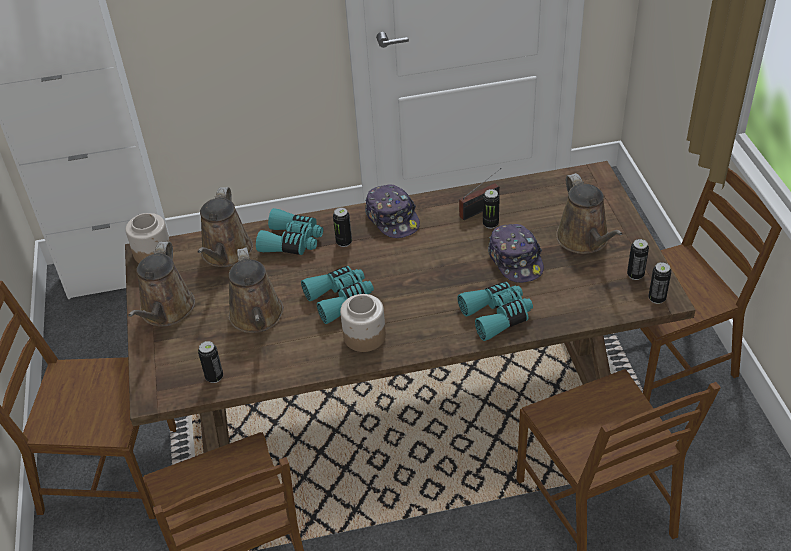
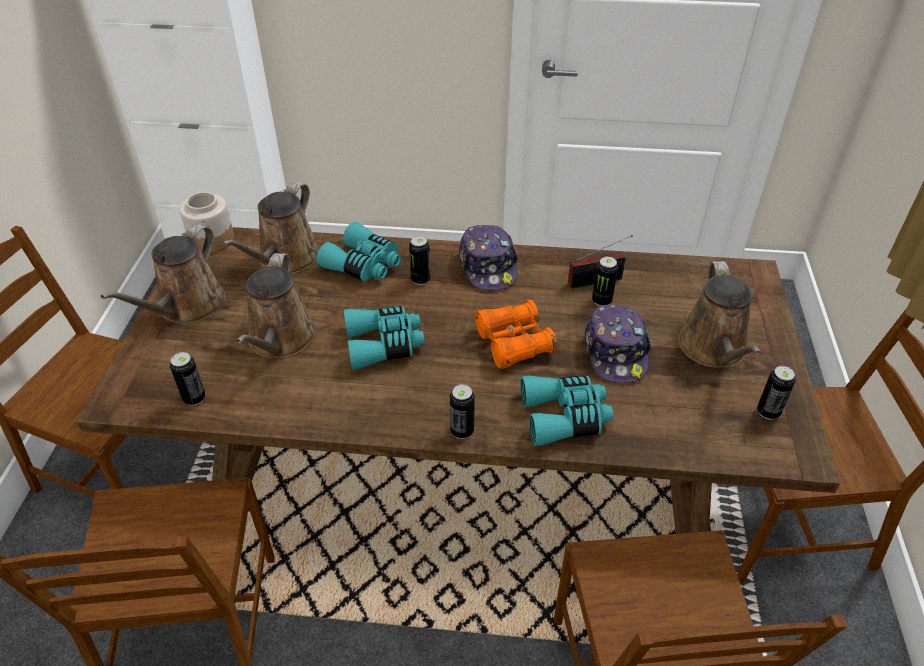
camera: 15 degrees right, 0 degrees up
jar [340,294,386,352] -> none
can [648,262,671,304] -> can moved to [450,384,475,439]
none -> orange binoculars [475,300,557,369]

